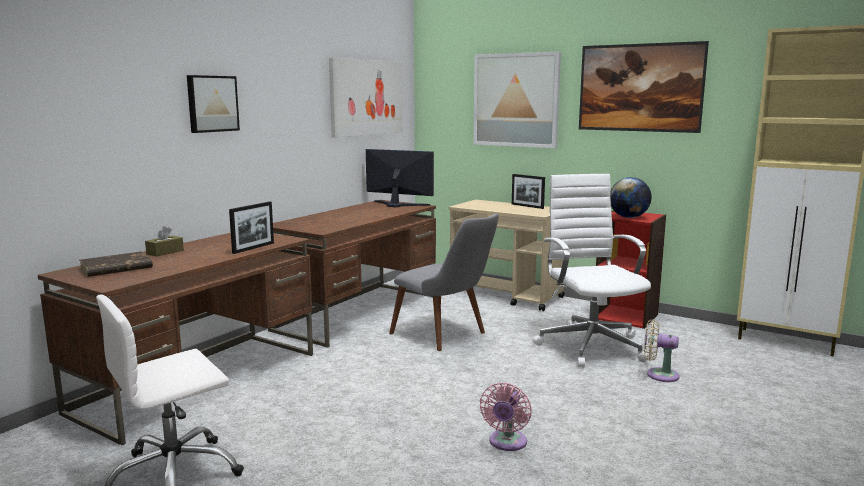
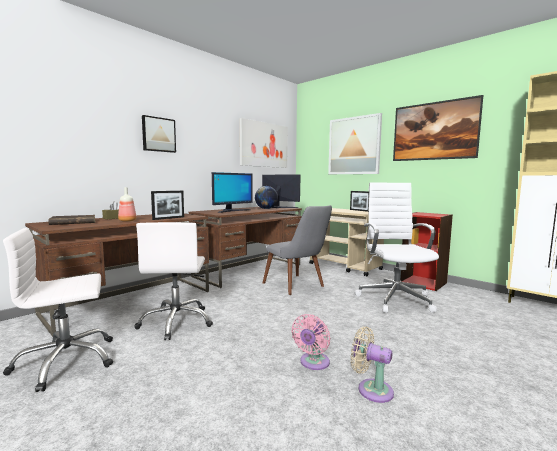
camera: 10 degrees right, 5 degrees down
globe [610,177,652,218] -> globe moved to [255,186,278,209]
beige fan [644,319,679,382] -> beige fan moved to [351,326,394,403]
none -> bottle [118,187,136,222]
none -> white office chair [135,222,213,340]
none -> monitor [212,172,253,213]

